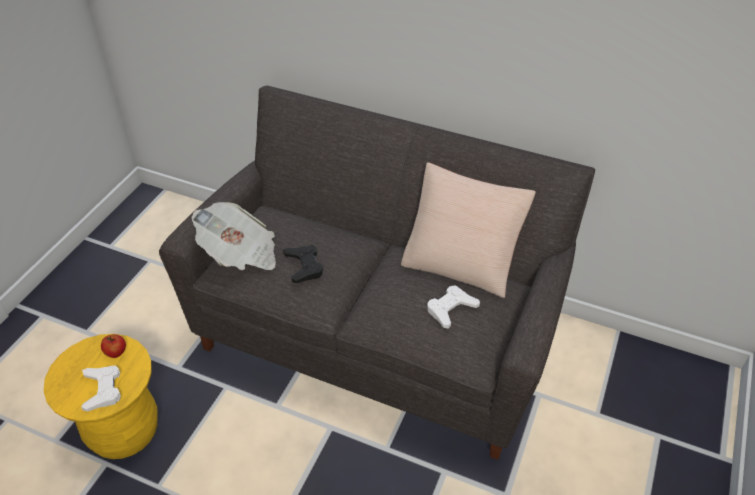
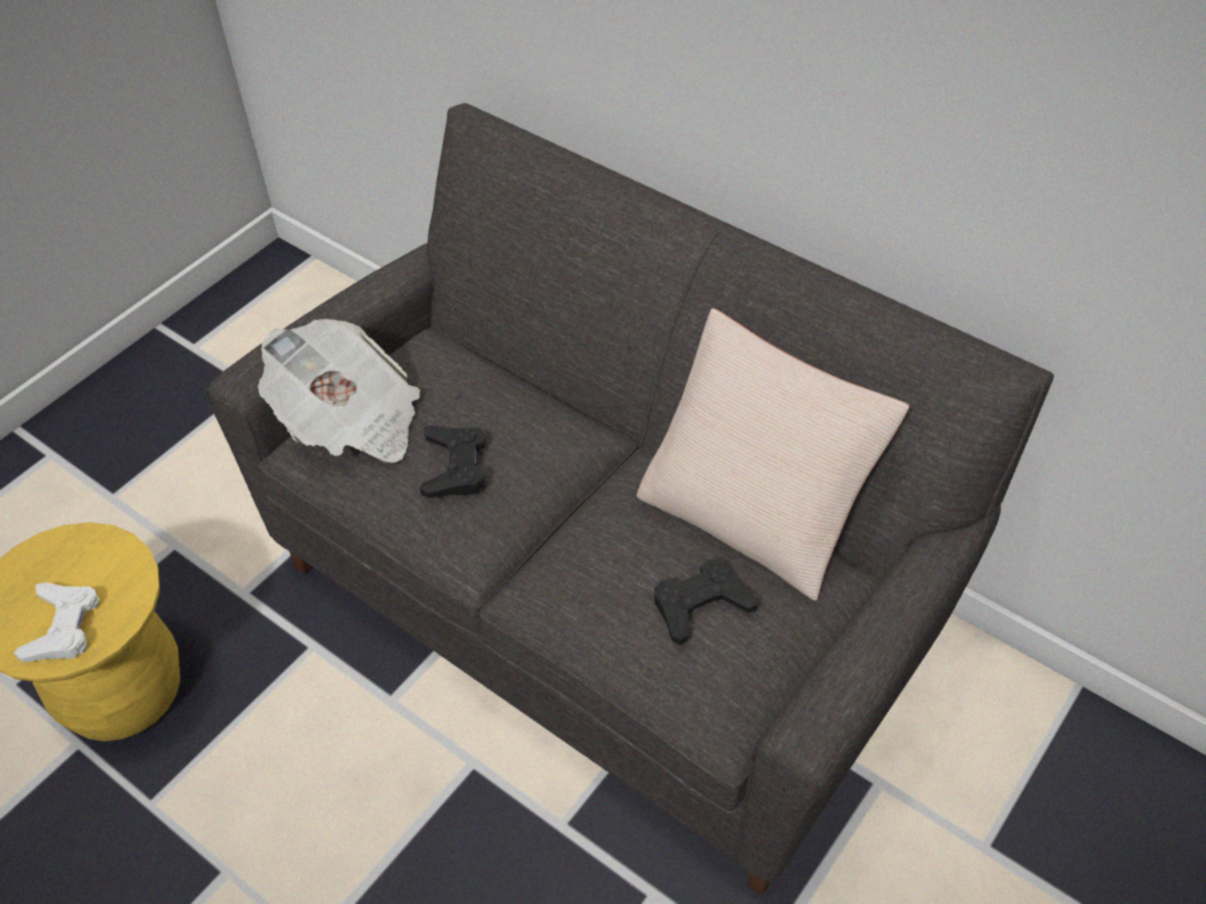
camera: 15 degrees right, 5 degrees up
apple [101,334,126,358] -> none
white game controller [427,286,480,329] -> black game controller [654,559,758,645]

